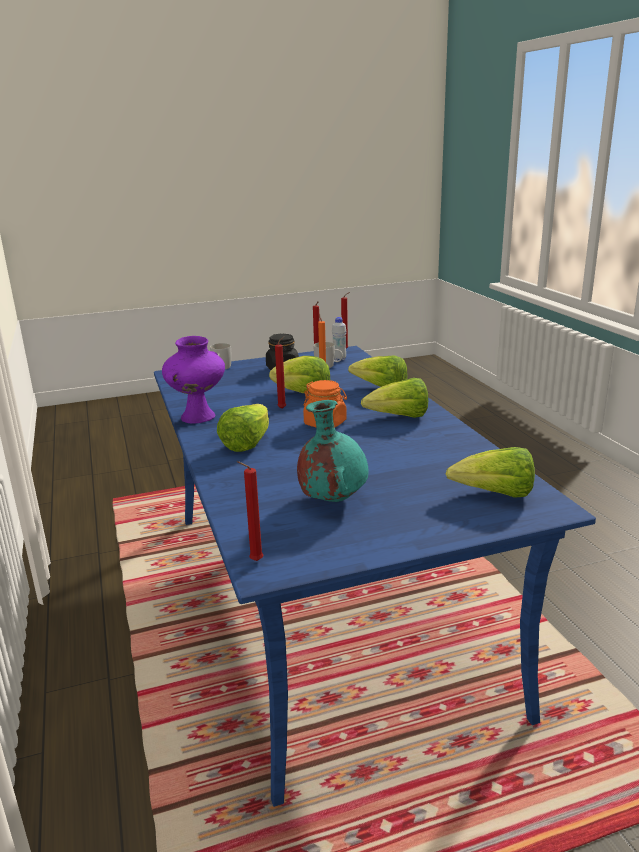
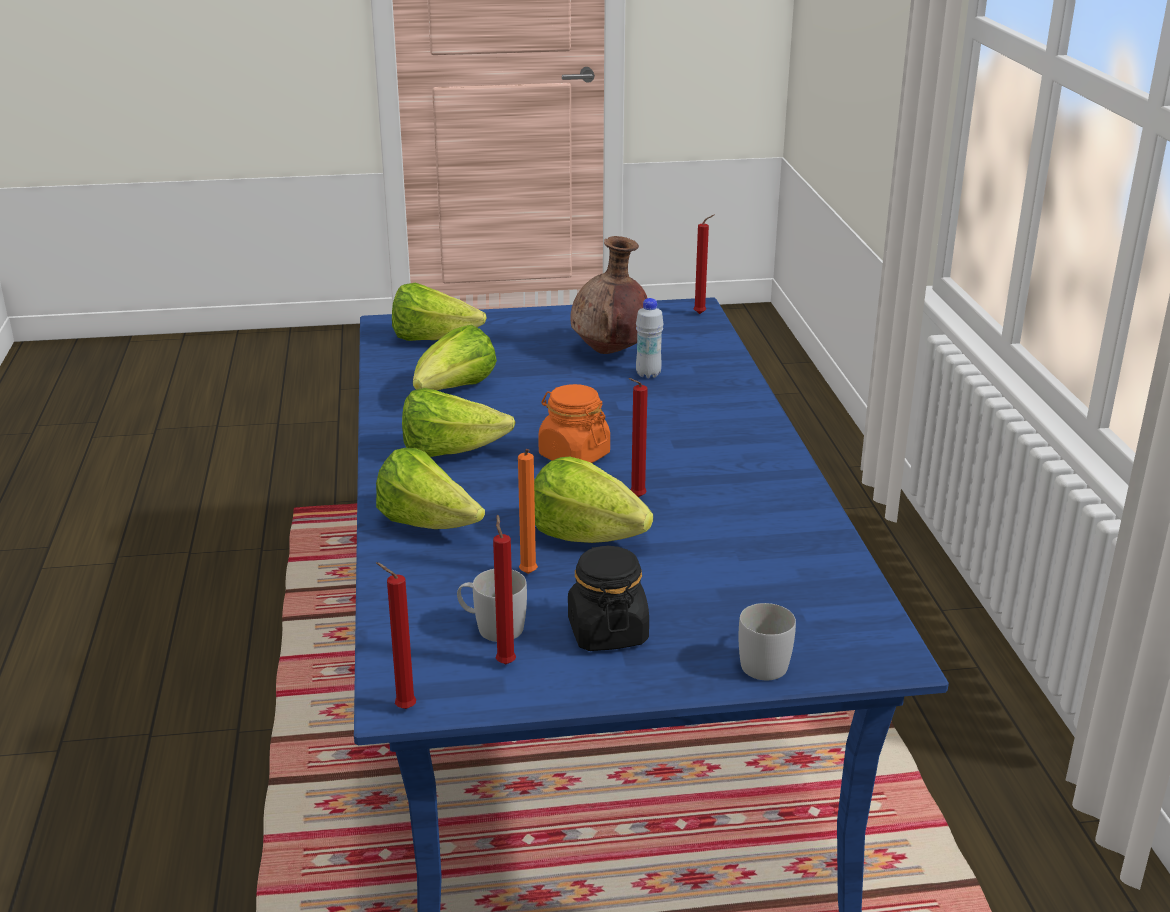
camera: 170 degrees left, 5 degrees up
purple vase [162,336,225,423] -> none
lettuce [217,404,269,452] -> lettuce moved to [413,325,497,390]
turquoise vase [297,400,368,502] -> brown vase [571,236,647,354]
white bottle [332,317,346,361] -> white bottle moved to [636,298,664,378]

